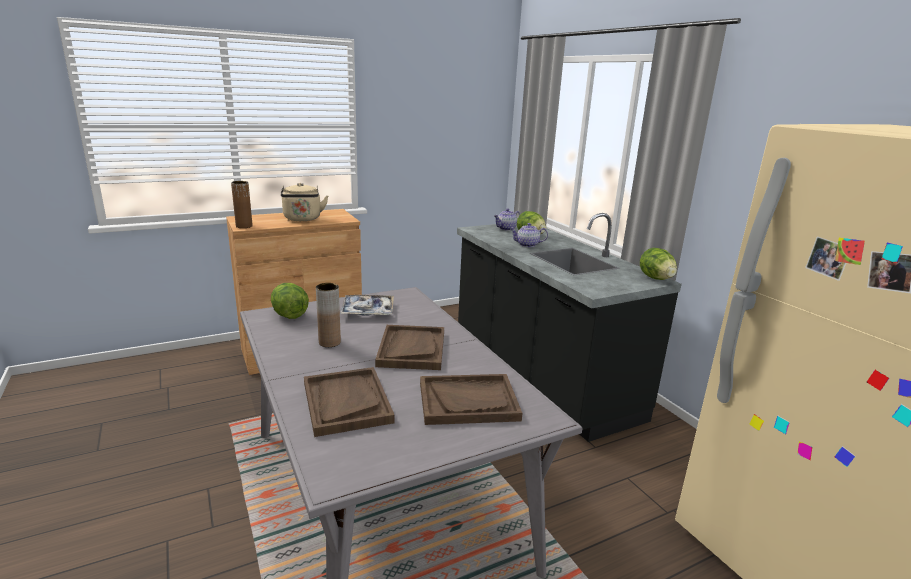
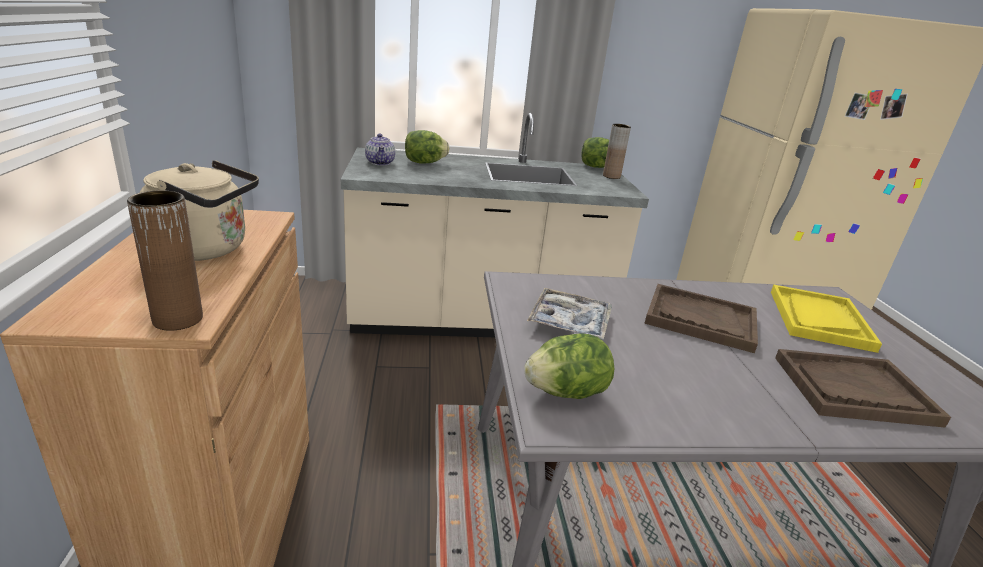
camera: 70 degrees left, 5 degrees up
brown vase [316,283,341,347] -> brown vase moved to [603,124,631,179]
brown tray [420,374,523,425] -> yellow tray [771,285,882,353]
black counter [457,213,682,442] -> beige counter [341,113,649,337]
teapot [510,223,548,247] -> none

